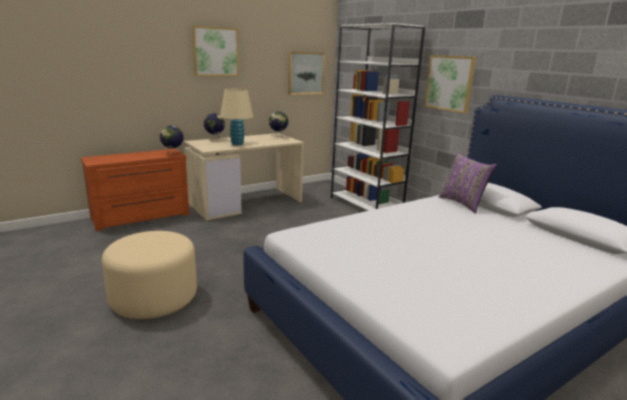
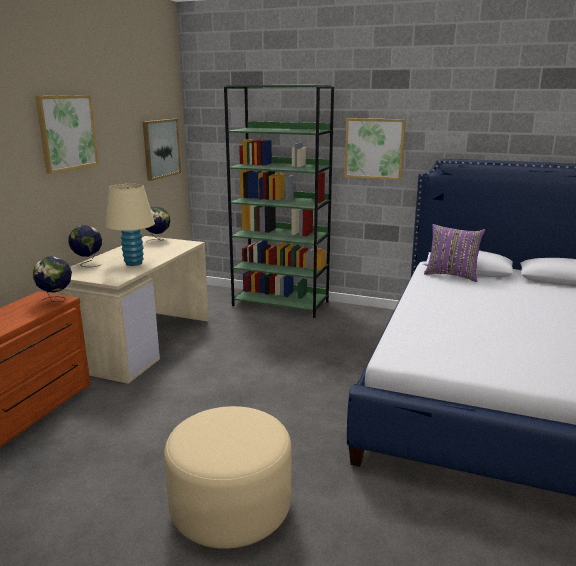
camera: 35 degrees left, 0 degrees up
white bookcase [331,23,425,211] -> green bookcase [224,85,334,318]

